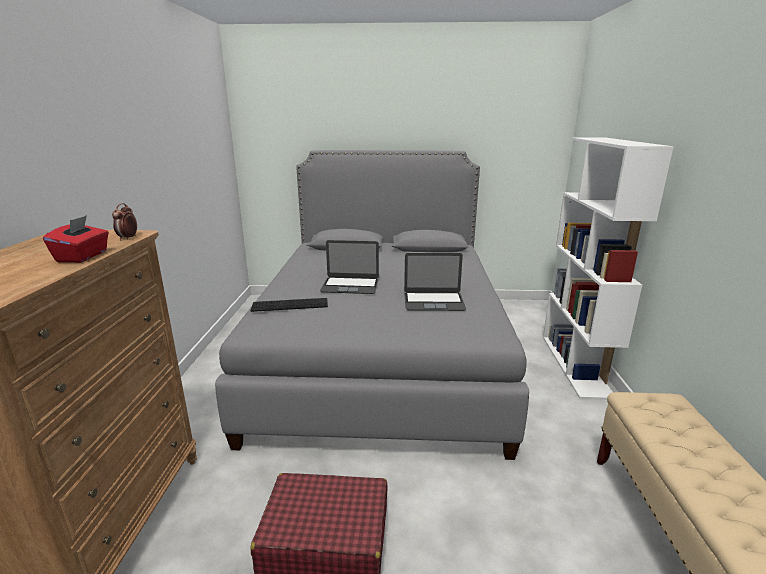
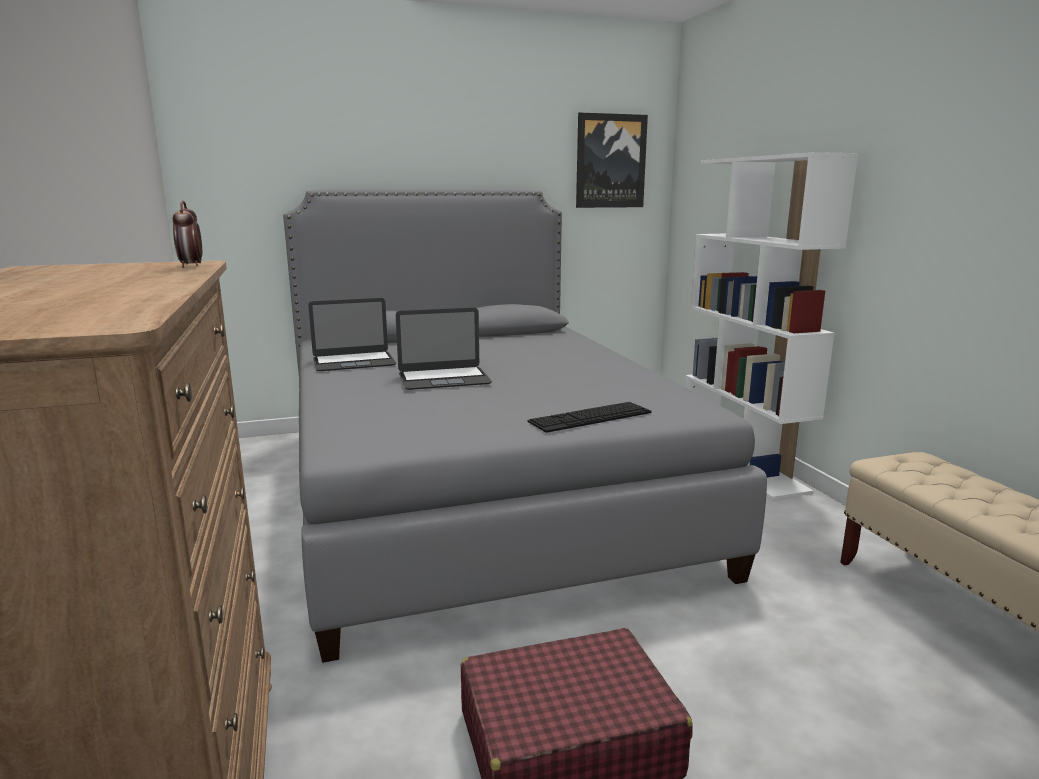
camera: 20 degrees left, 5 degrees down
red tissue box [43,215,109,263] -> none
keyboard [251,298,328,312] -> keyboard moved to [528,402,651,433]
laptop [404,253,466,311] -> laptop moved to [308,298,396,371]
none -> picture [576,112,648,208]

